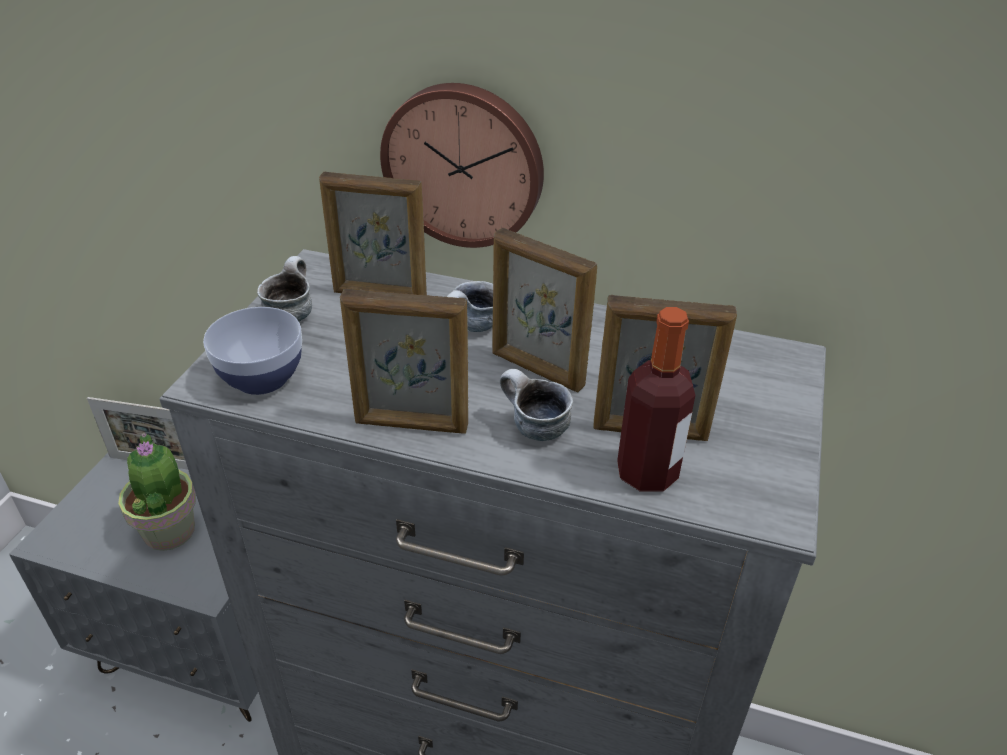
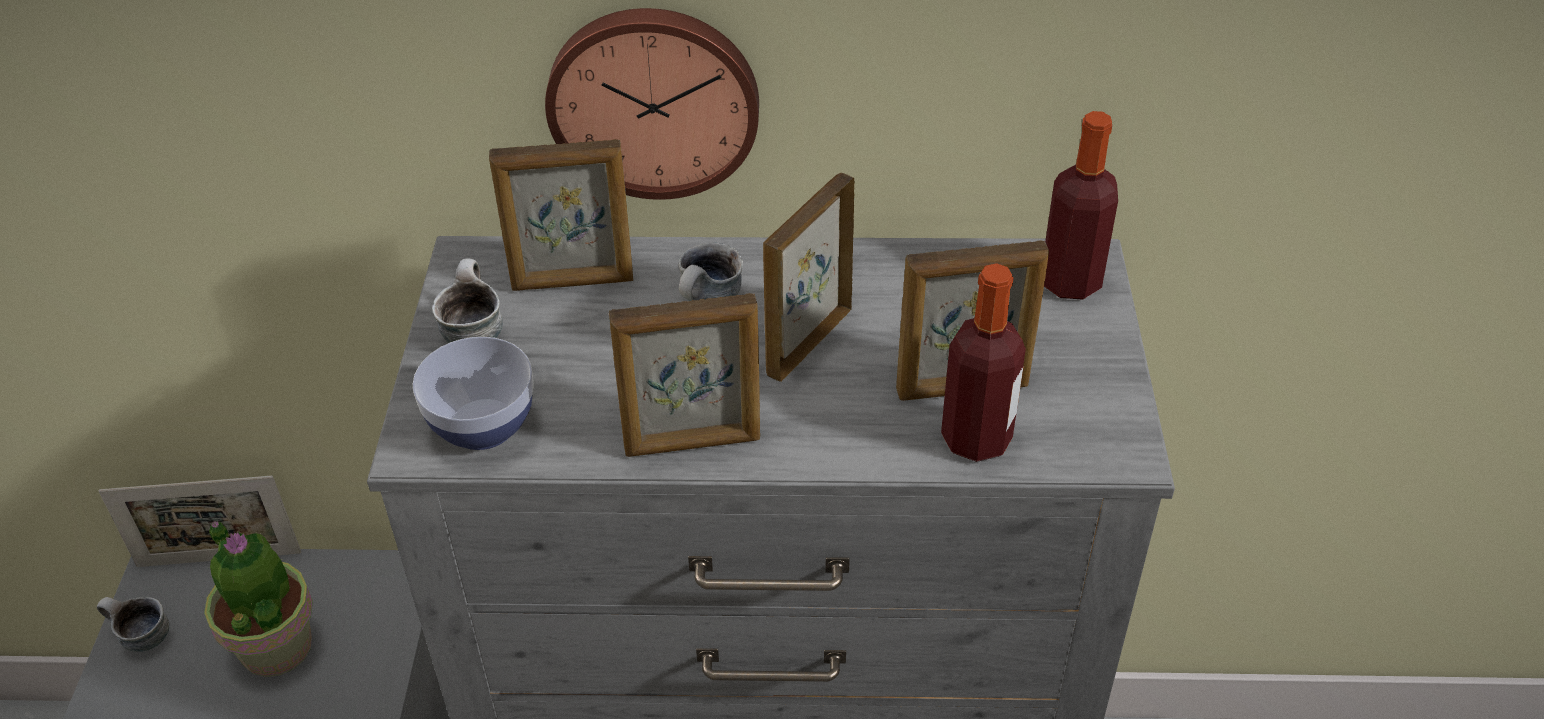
camera: 15 degrees left, 5 degrees up
picture frame [492,228,597,392] -> picture frame turned 105 degrees clockwise [763,173,855,382]
mug [500,369,573,441] -> mug moved to [97,597,169,652]
none -> bottle [1044,111,1118,300]

